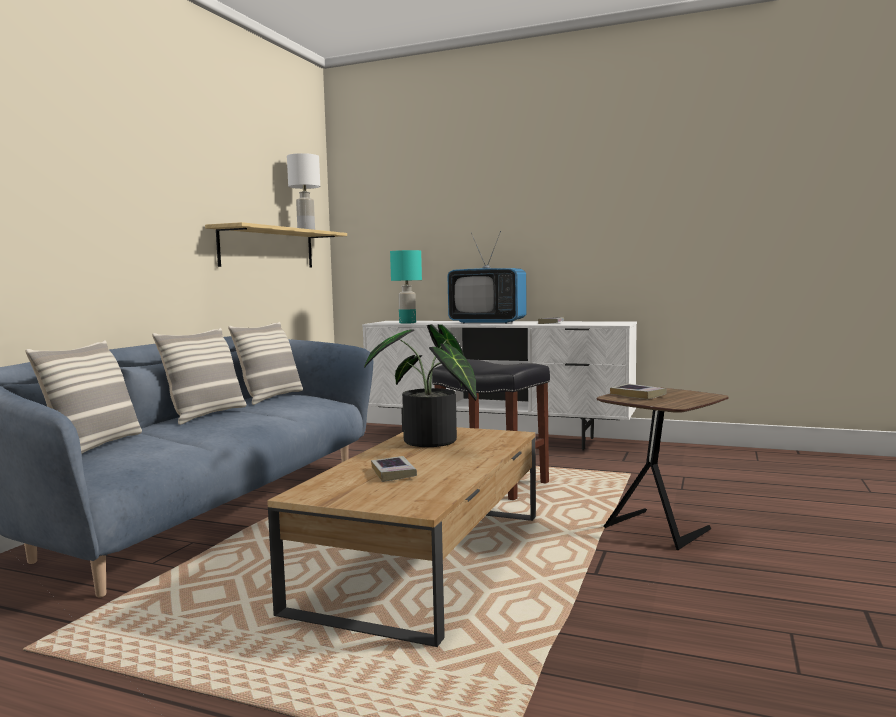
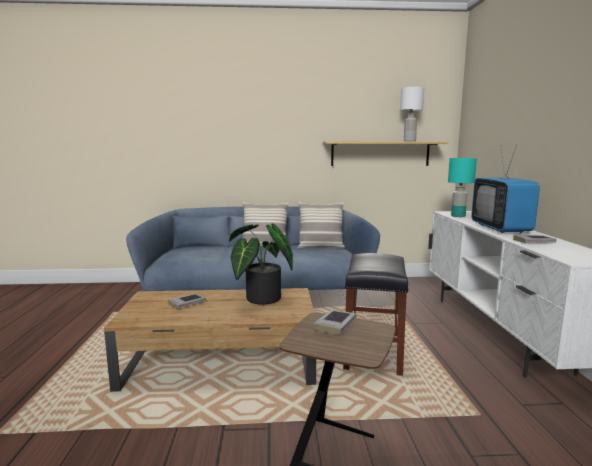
camera: 65 degrees right, 5 degrees up
pillow [25,340,142,454] -> none

